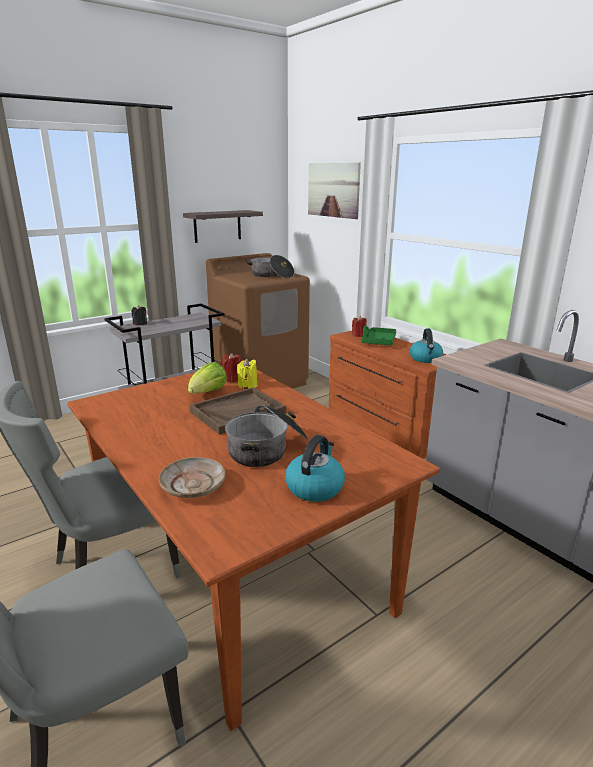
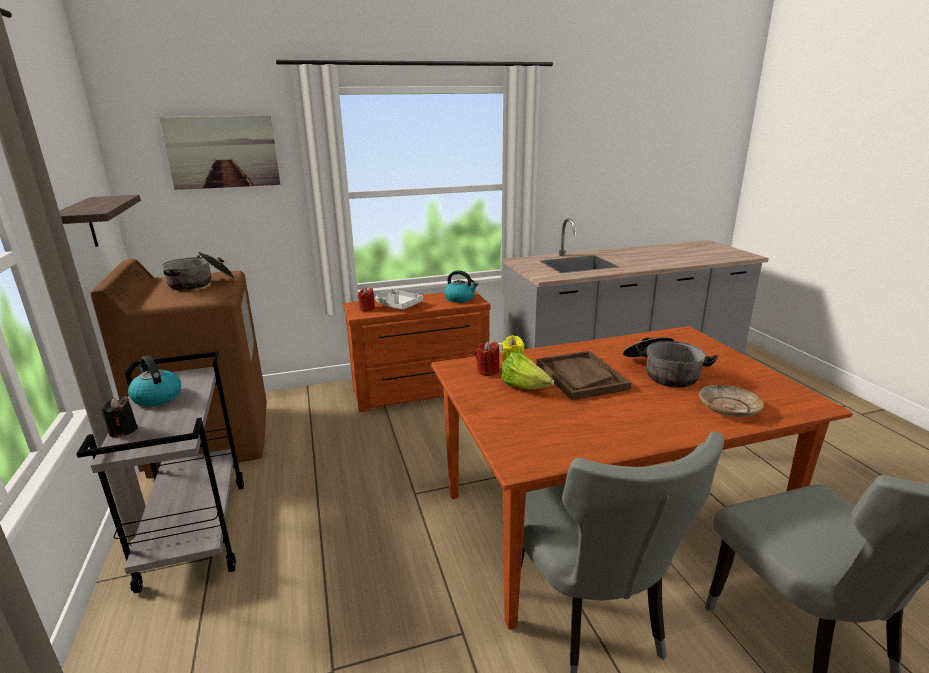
camera: 70 degrees left, 0 degrees up
kettle [285,435,345,502] -> kettle moved to [128,355,181,407]
green tray [361,326,396,345] -> grey tray [375,289,423,310]

